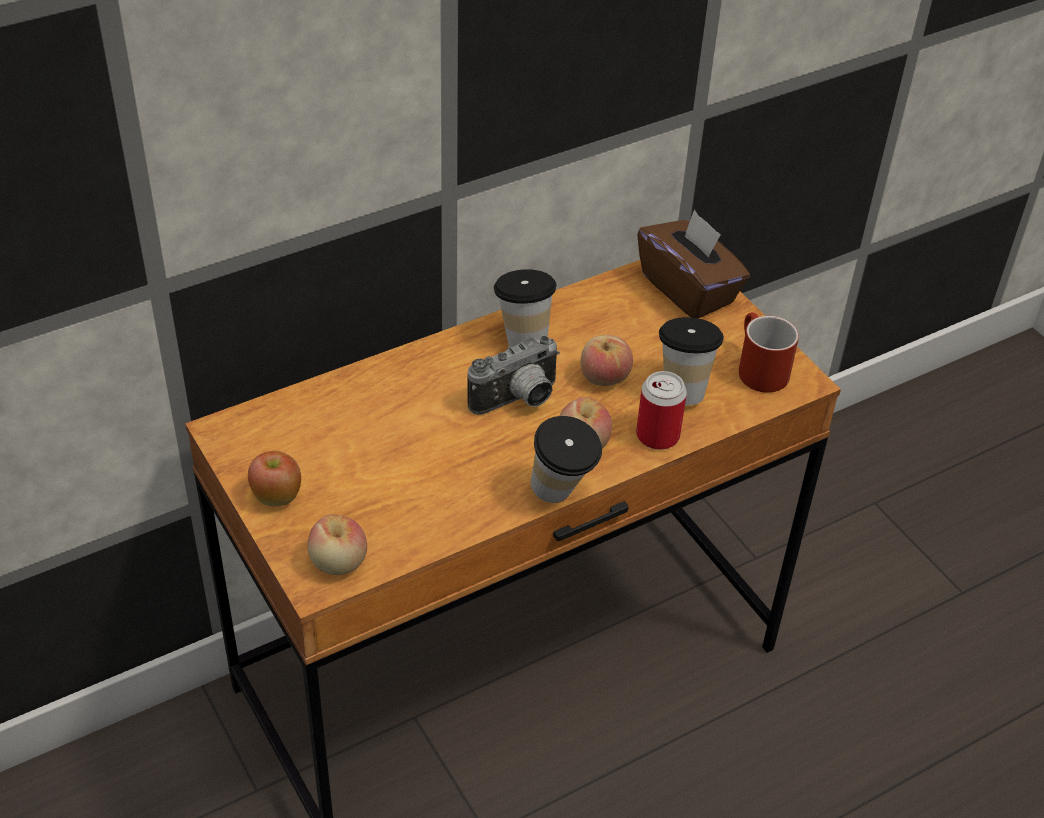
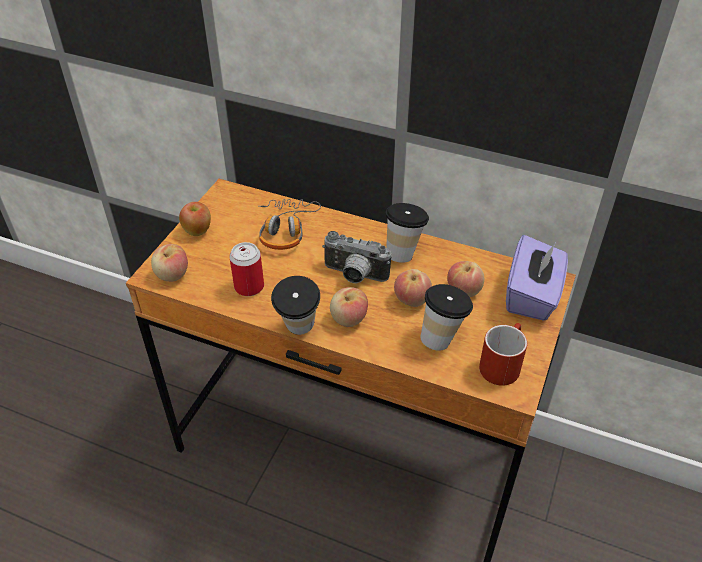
camera: 55 degrees right, 0 degrees up
can [636,371,687,450] -> can moved to [229,242,264,296]
brown tissue box [637,209,750,318] -> purple tissue box [506,235,568,321]
none -> headphones [258,199,321,250]
none -> apple [447,261,484,297]

